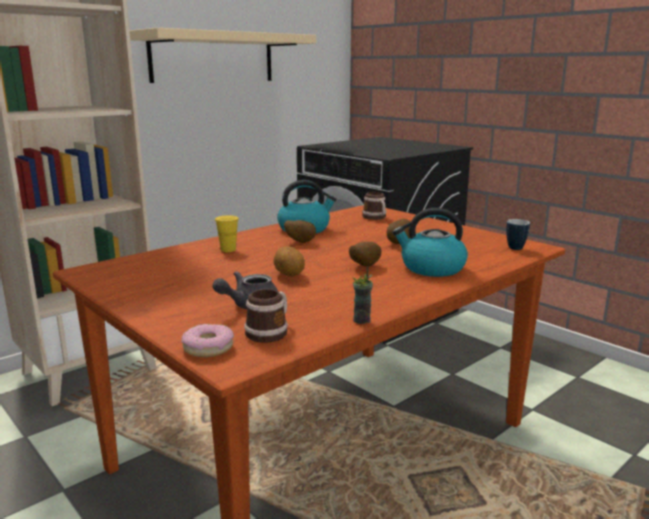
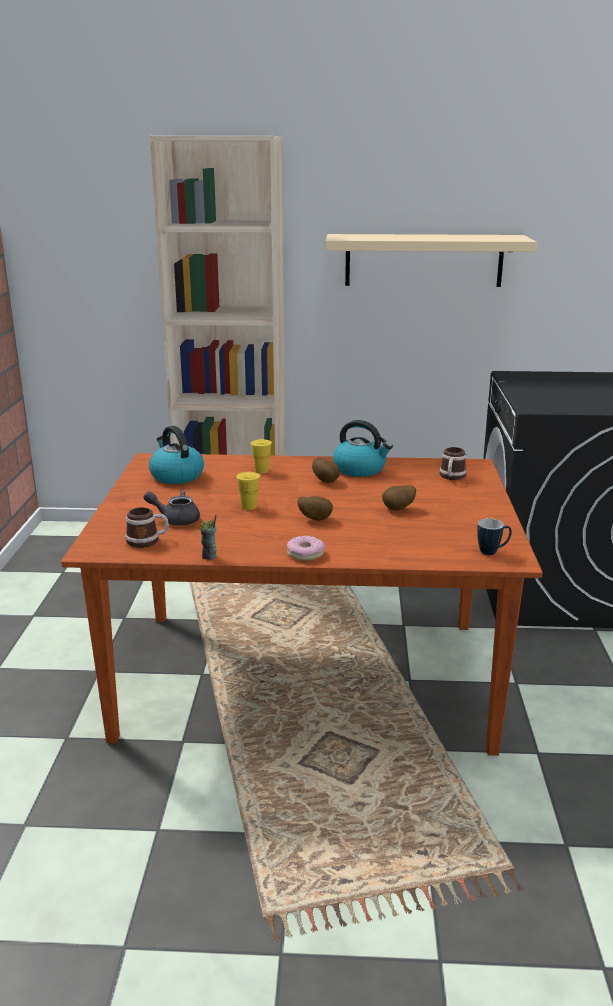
camera: 45 degrees right, 5 degrees up
donut [181,324,234,357] -> donut moved to [287,536,325,561]
potato [273,246,305,277] -> yellow cup [236,472,260,510]
kettle [393,208,468,277] -> kettle moved to [149,426,204,484]

